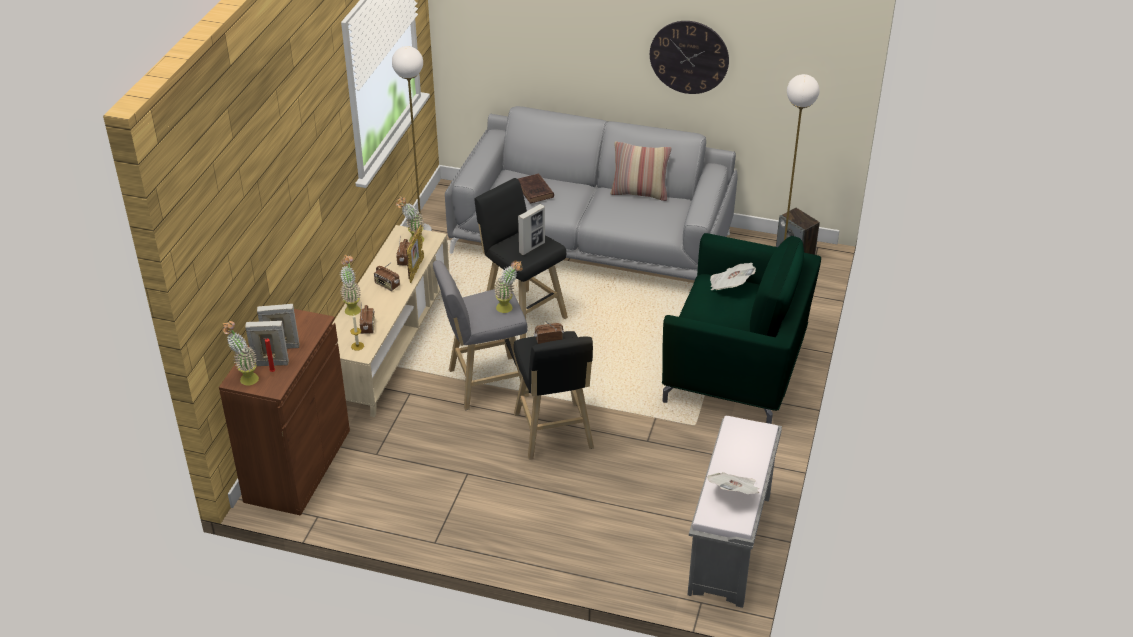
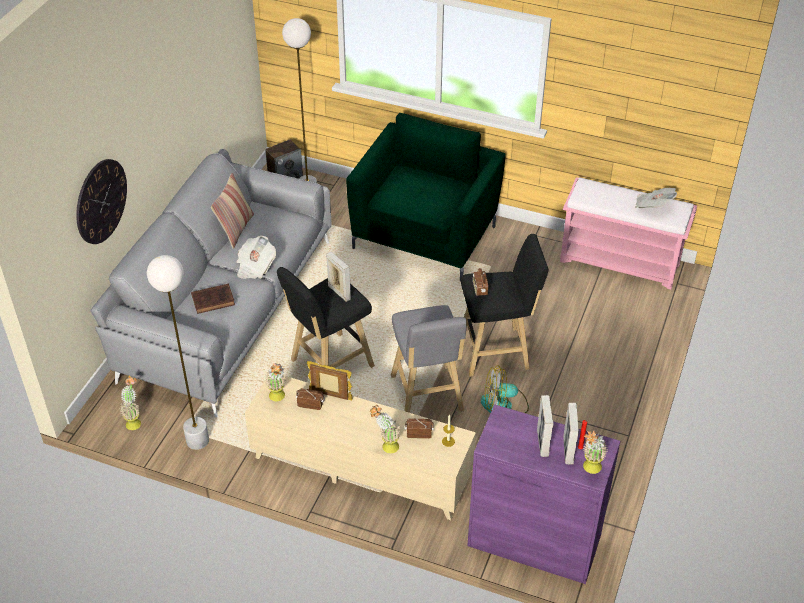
camera: 85 degrees left, 5 degrees up
brown cabinet [219,309,350,516] -> purple cabinet [467,404,620,584]
radio [374,263,400,291] -> none
potted plant [494,261,523,313] -> potted plant moved to [120,375,141,430]
wall clock [650,21,729,94] -> wall clock moved to [76,159,127,244]
grey bench [688,416,782,608] -> pink bench [560,177,697,290]
newspaper [710,263,756,290] -> newspaper moved to [237,236,276,279]
none -> fan [481,365,529,413]

